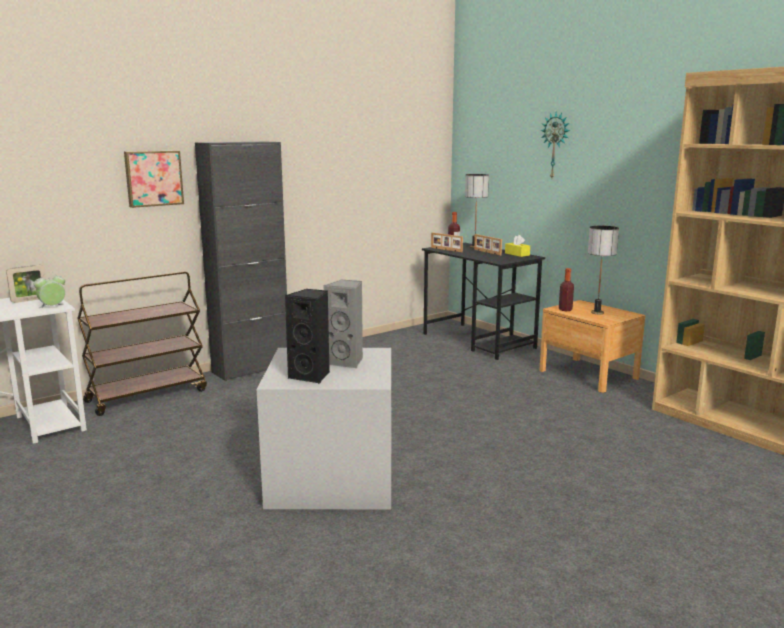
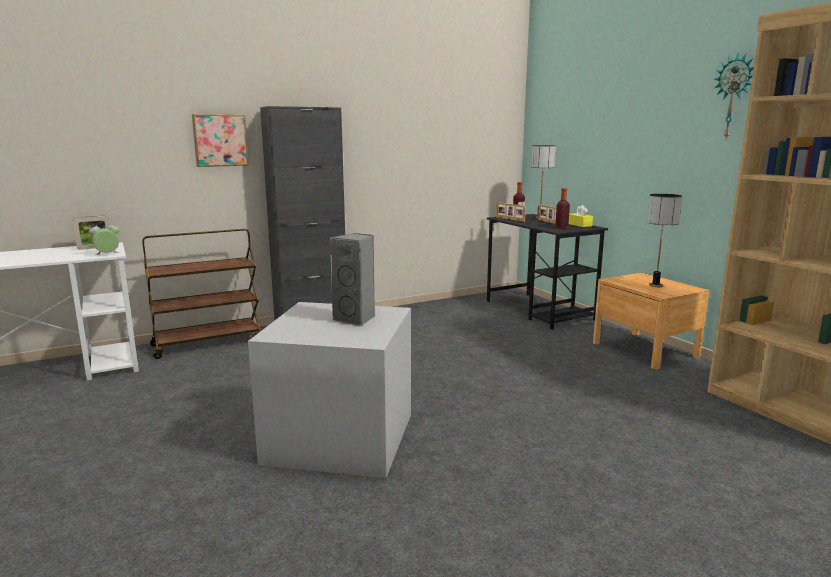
camera: 10 degrees right, 0 degrees up
black speaker [285,289,330,383] -> none
wall clock [540,112,570,178] -> wall clock moved to [714,53,754,139]
bottle [559,268,574,311] -> bottle moved to [555,188,570,229]

